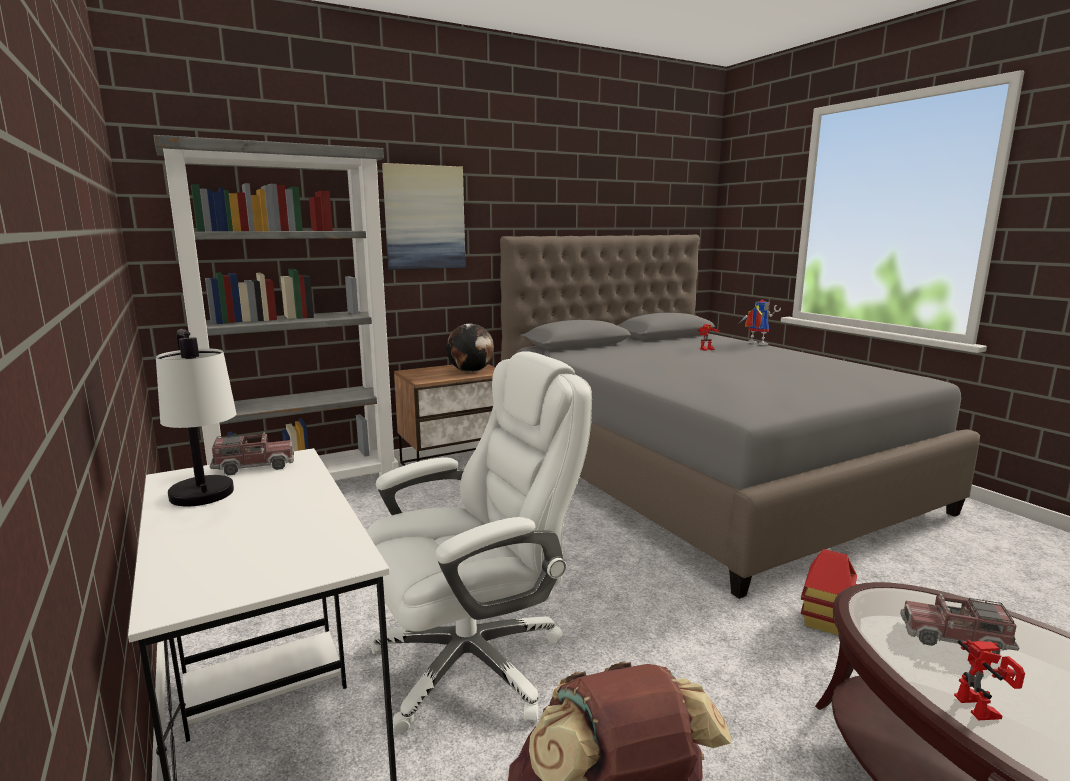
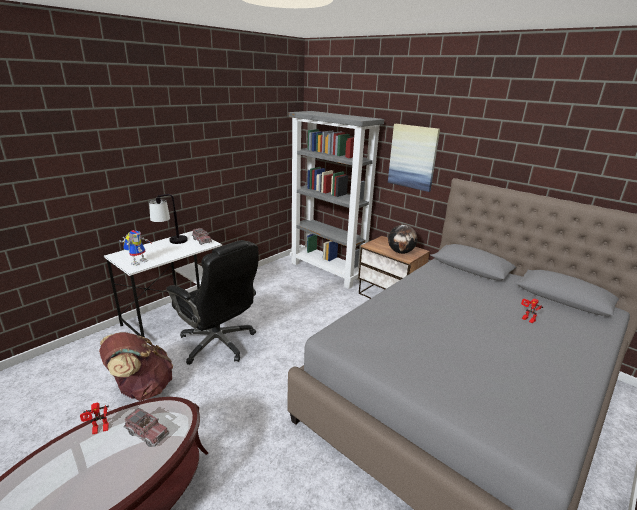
camera: 70 degrees right, 10 degrees up
white office chair [367,351,592,734] -> black office chair [166,240,259,365]
toy robot [738,299,781,345] -> toy robot moved to [119,230,153,266]
toy house [801,549,857,635] -> none
toy truck [900,594,1019,655] -> toy truck turned 120 degrees clockwise [124,407,169,447]

